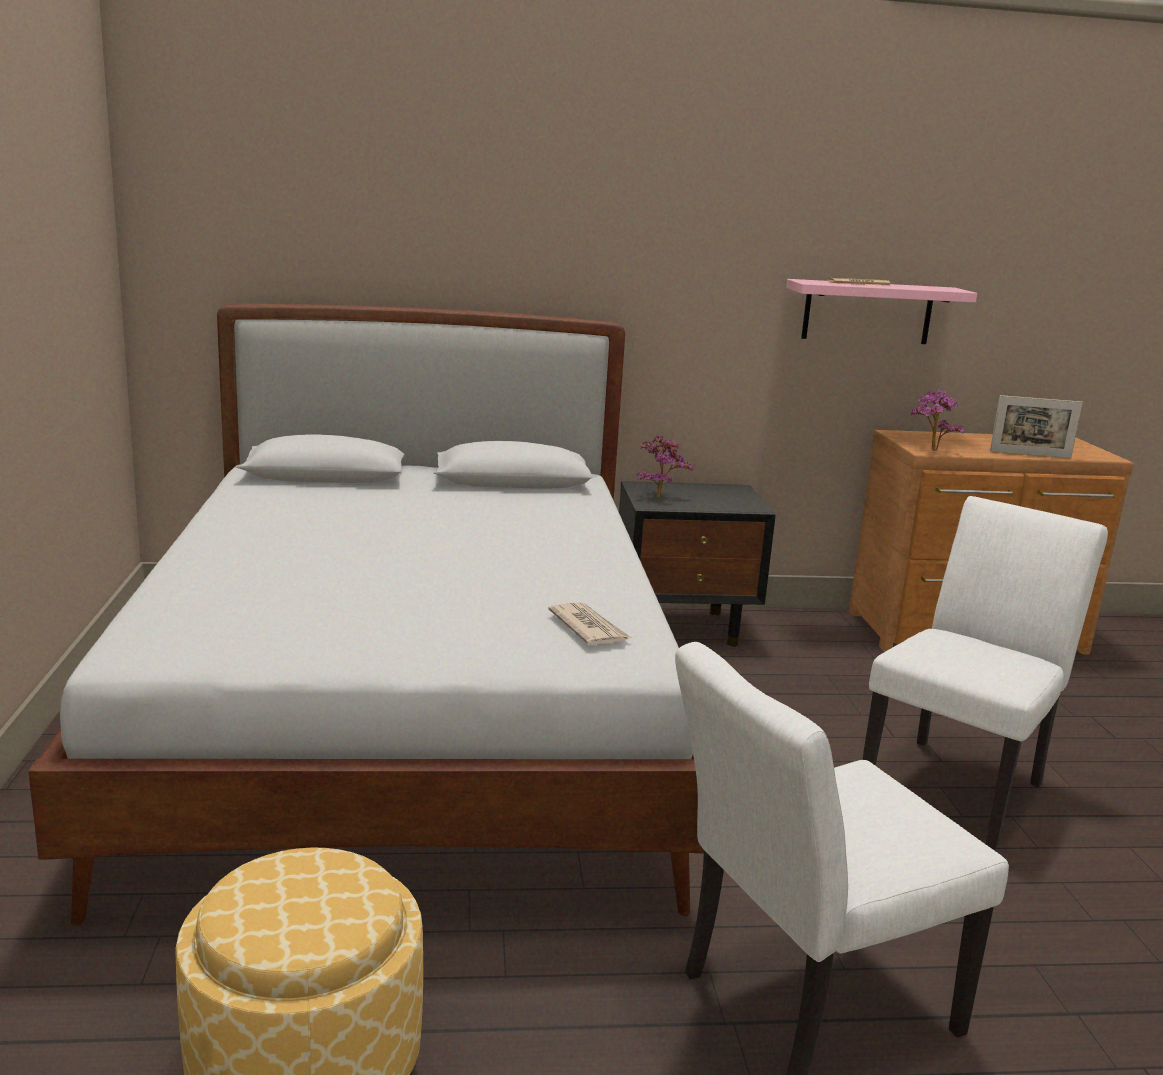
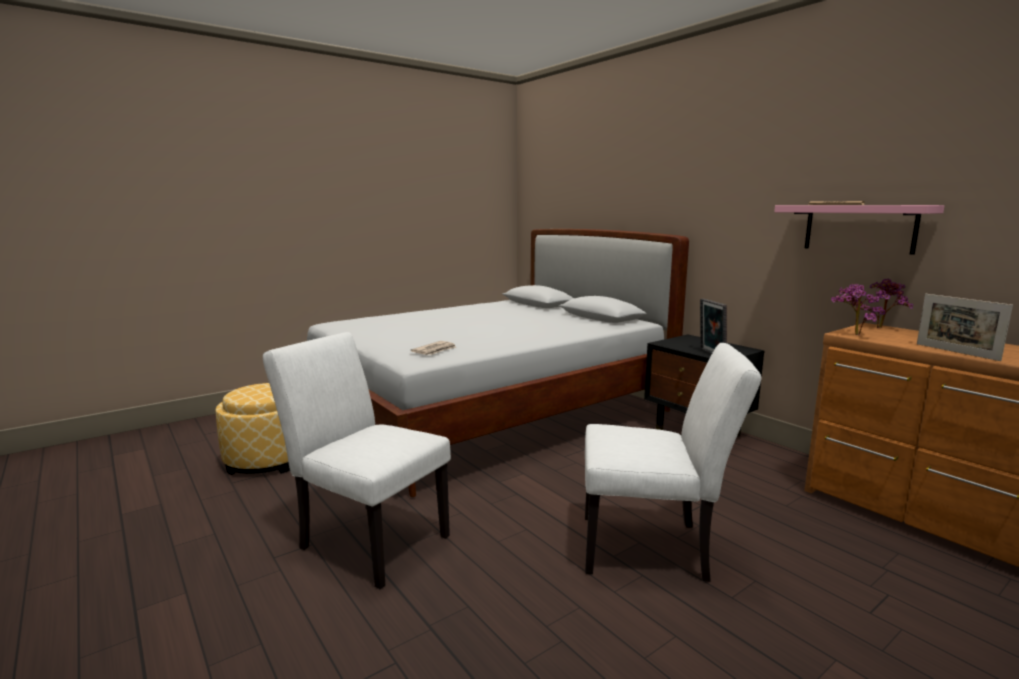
camera: 60 degrees right, 5 degrees down
potted plant [637,435,693,498] -> potted plant moved to [860,278,913,328]
none -> picture frame [700,299,727,354]

